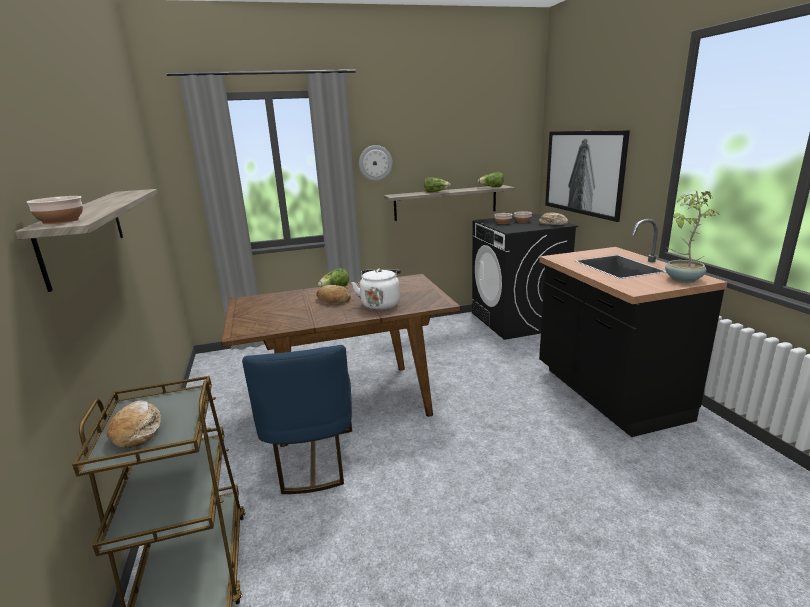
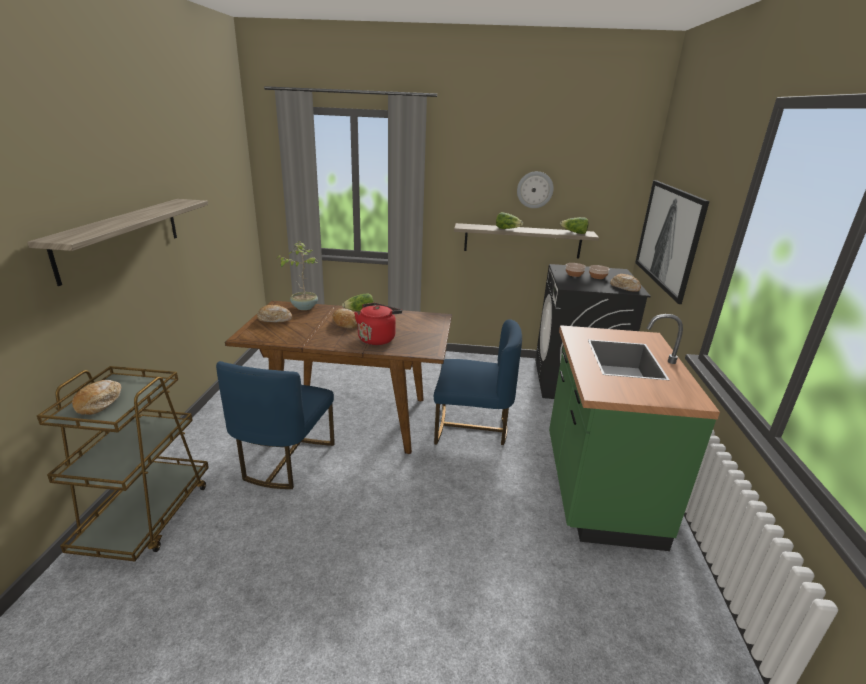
camera: 20 degrees right, 5 degrees up
bowl [26,196,83,224] -> none
white kettle [351,269,401,310] -> red kettle [354,303,402,345]
wall clock [359,145,393,181] -> wall clock moved to [517,171,554,208]
black counter [539,219,728,437] -> green counter [549,314,720,551]
potted plant [665,190,719,283] -> potted plant moved to [277,241,318,310]
none -> bread [257,305,292,322]
none -> blue chair [434,319,522,445]

